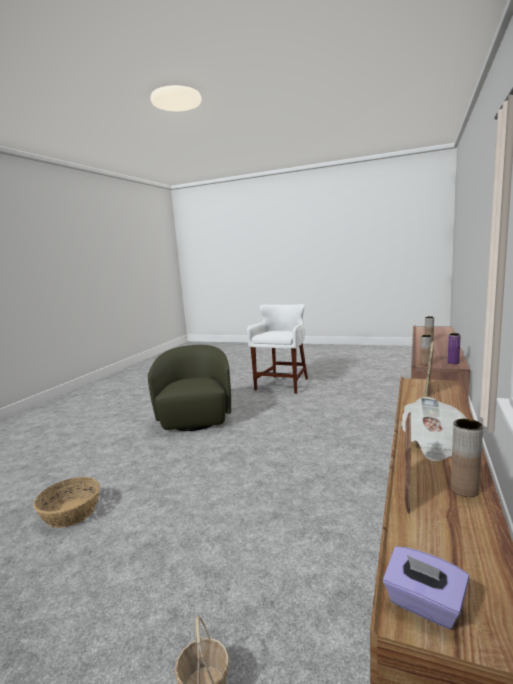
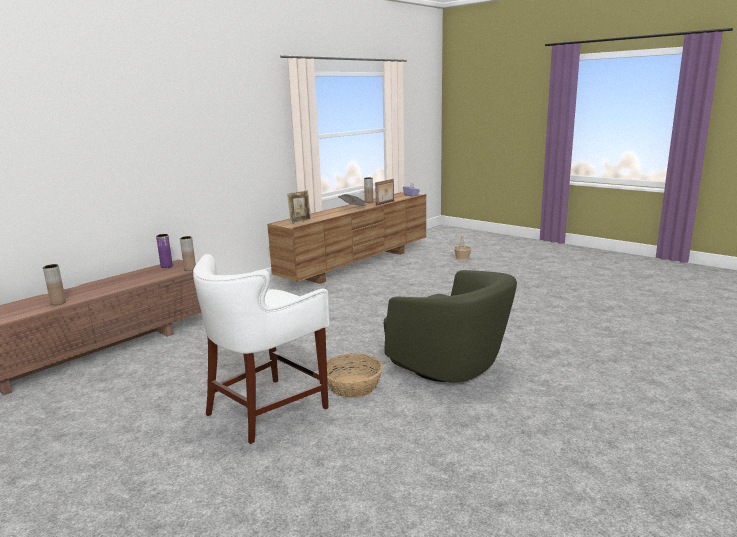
camera: 160 degrees left, 5 degrees up
basket [34,477,100,528] -> basket moved to [327,353,383,398]
green armchair [148,345,231,431] -> green armchair turned 60 degrees counterclockwise [384,270,517,383]

